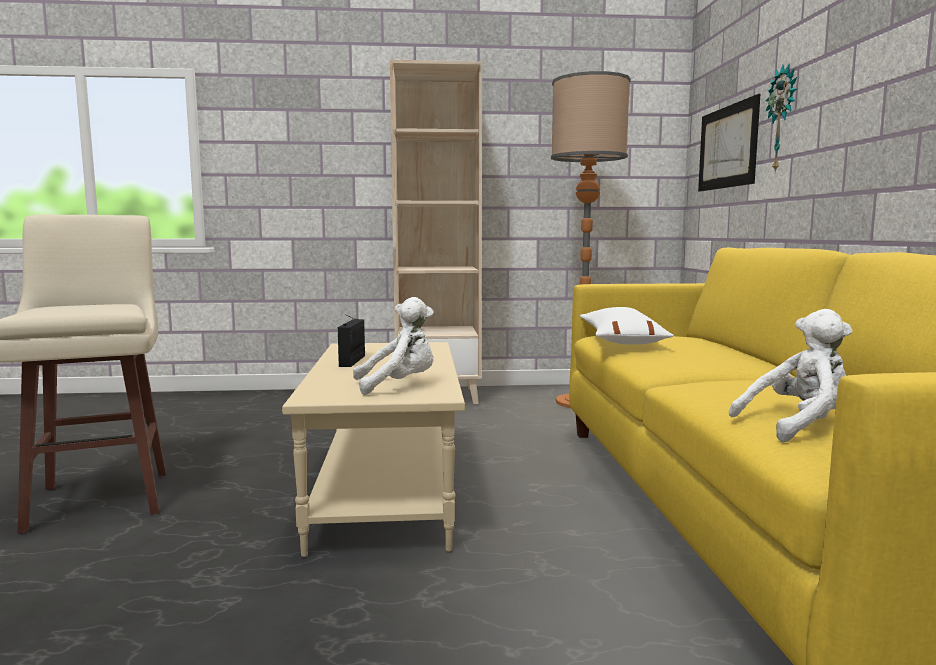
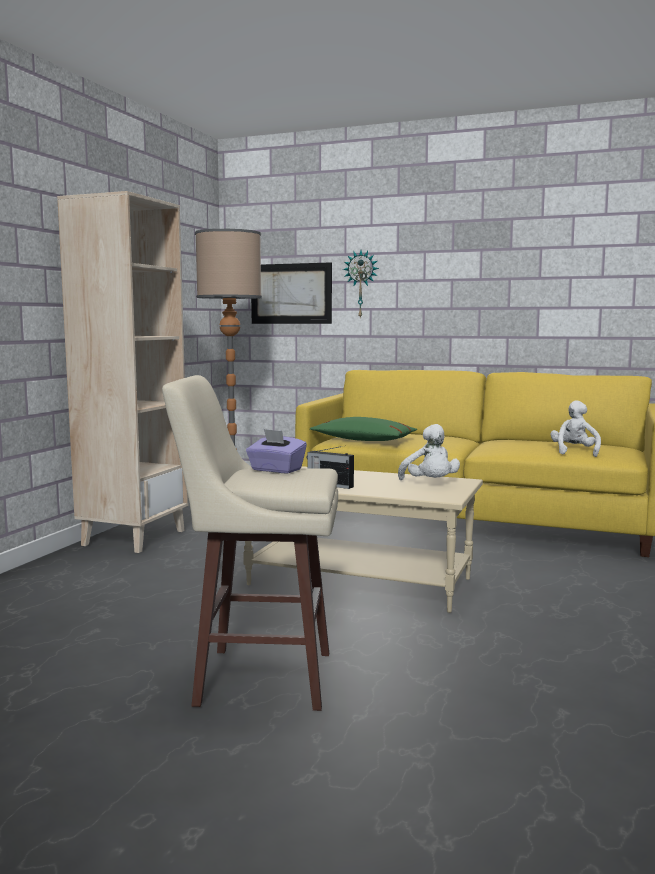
camera: 65 degrees left, 0 degrees up
white plush toy [353,297,434,395] -> white plush toy turned 150 degrees clockwise [398,424,460,480]
white pillow [580,307,674,345] -> green pillow [310,417,417,441]
none -> purple tissue box [246,429,307,473]

